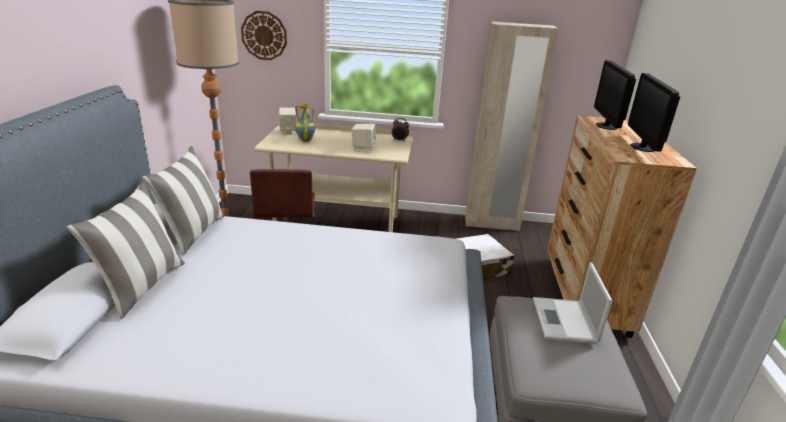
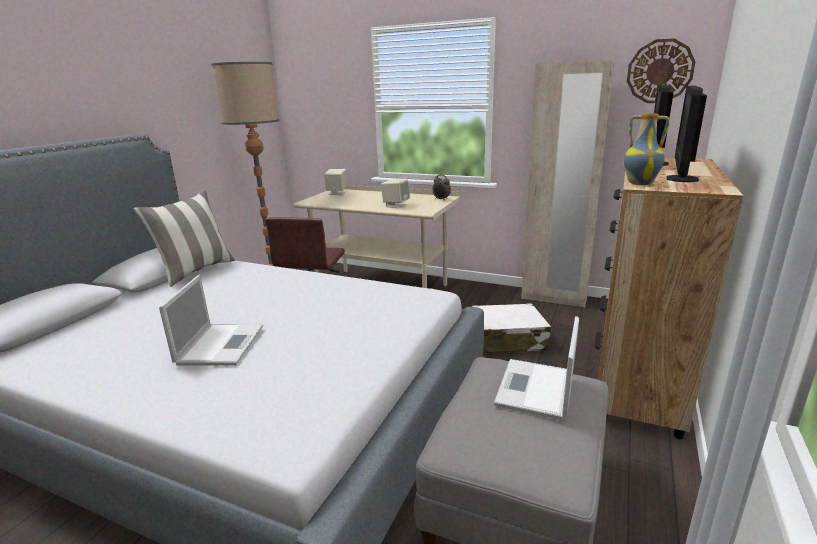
camera: 20 degrees right, 5 degrees down
pillow [67,182,185,319] -> none
wall clock [241,11,287,60] -> wall clock moved to [627,38,695,103]
vase [295,104,315,142] -> vase moved to [623,113,670,185]
none -> laptop [159,275,263,366]

